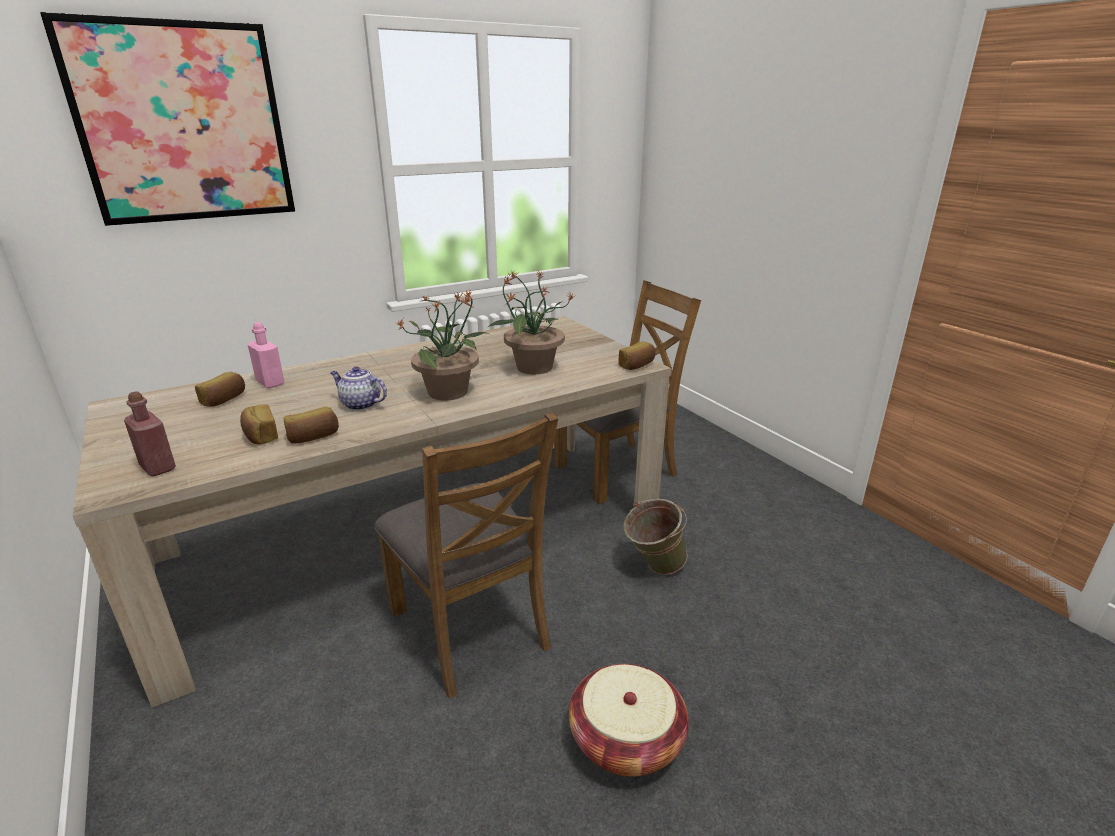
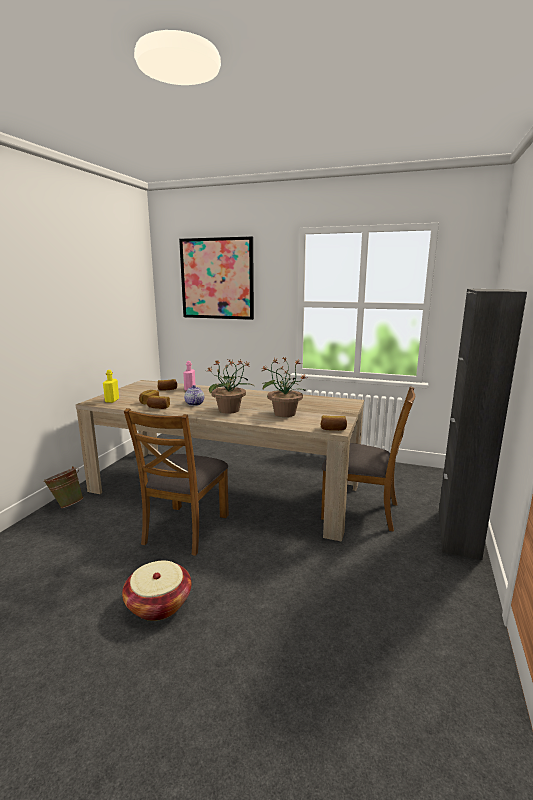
camera: 50 degrees right, 10 degrees down
red bottle [124,391,176,476] -> yellow bottle [103,370,119,403]
green bucket [624,499,687,575] -> green bucket moved to [43,466,84,508]
none -> black cabinet [439,289,527,560]

